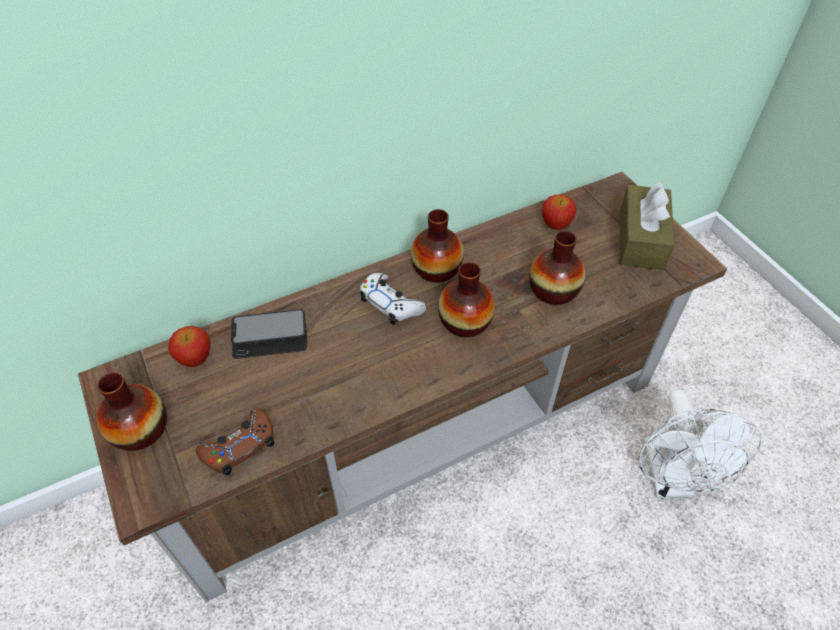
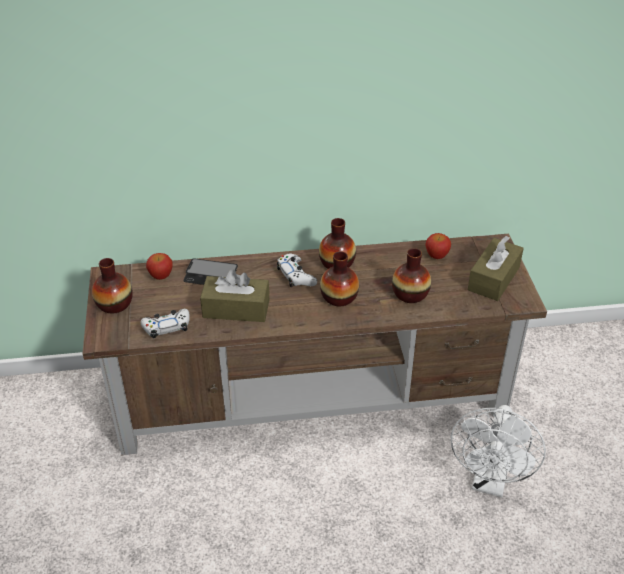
camera: 20 degrees right, 10 degrees down
brown game controller [196,408,274,476] -> white game controller [141,309,190,339]
none -> brown tissue box [200,269,270,322]

